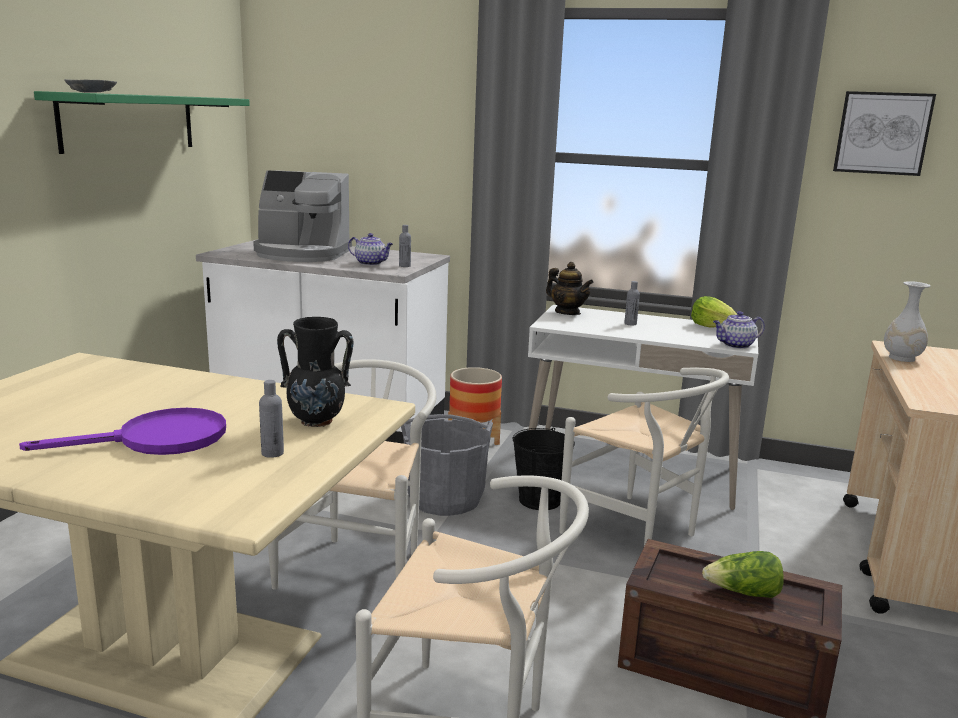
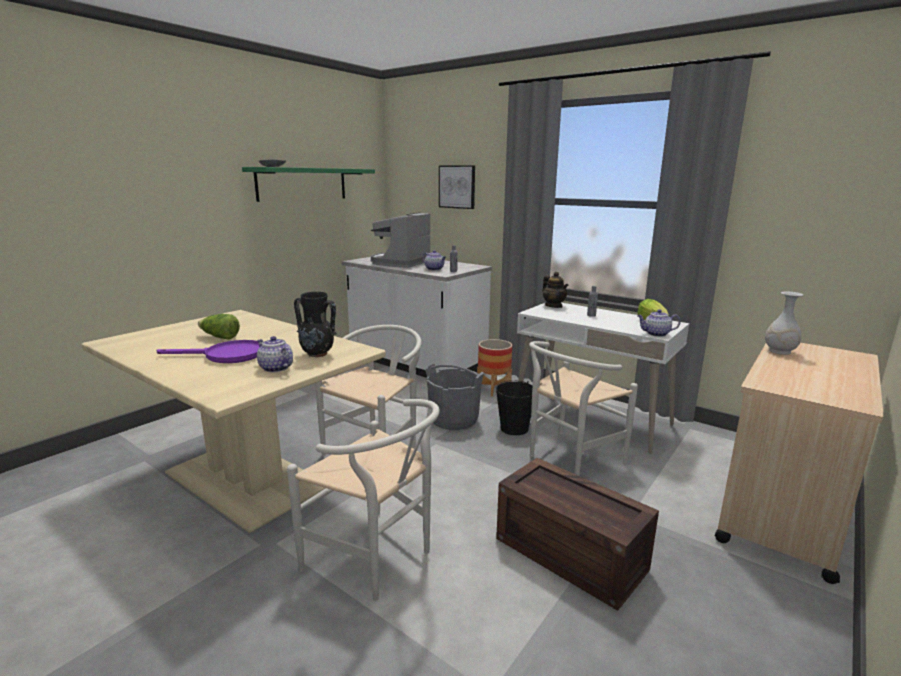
camera: 20 degrees right, 0 degrees up
coffee machine [253,170,352,262] -> coffee machine turned 90 degrees clockwise [371,212,430,268]
grey bottle [259,380,284,458] -> teapot [257,336,293,373]
white chair [560,368,729,546] -> white chair turned 75 degrees clockwise [529,341,638,476]
lettuce [702,551,784,598] -> lettuce moved to [198,314,240,339]
picture [833,91,936,176] -> picture moved to [439,165,475,209]

